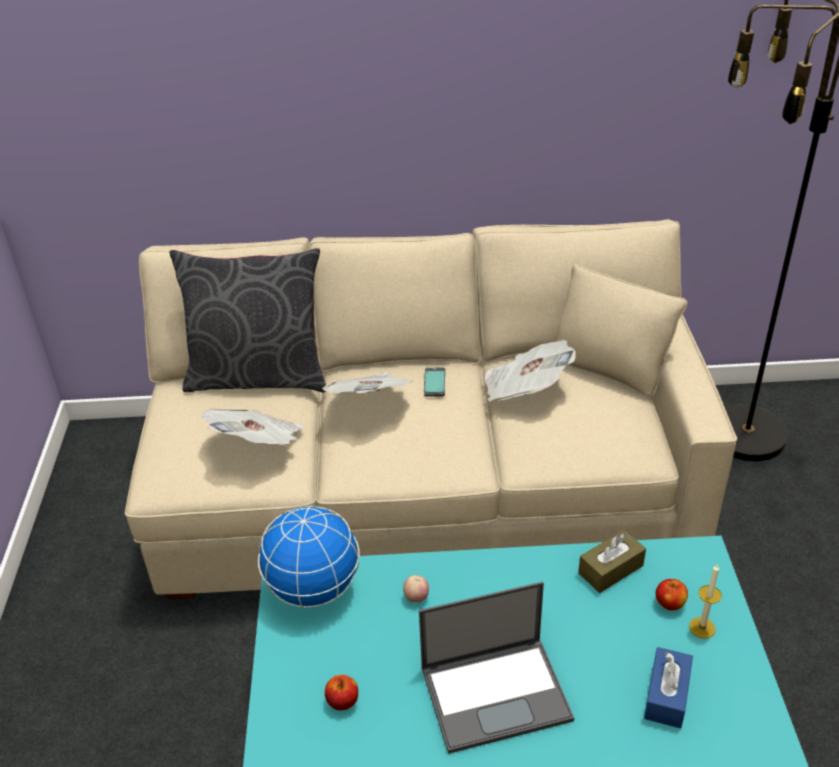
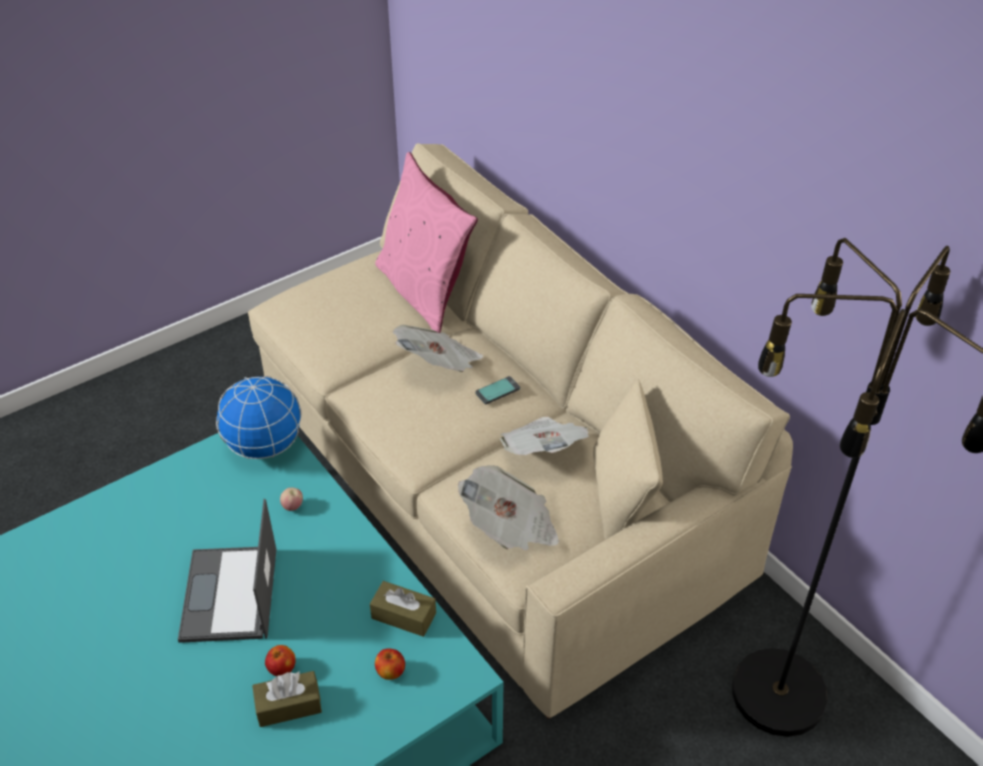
camera: 55 degrees right, 5 degrees up
grey pillow [169,248,326,393] -> pink pillow [375,152,478,333]
newspaper [201,408,304,445] -> newspaper moved to [458,465,559,551]
apple [325,675,358,710] -> apple moved to [265,645,296,676]
laptop [419,582,574,754] -> laptop turned 45 degrees clockwise [178,499,276,643]
blue tissue box [644,647,693,728] -> brown tissue box [252,671,322,727]
candle [689,565,722,639] -> none

